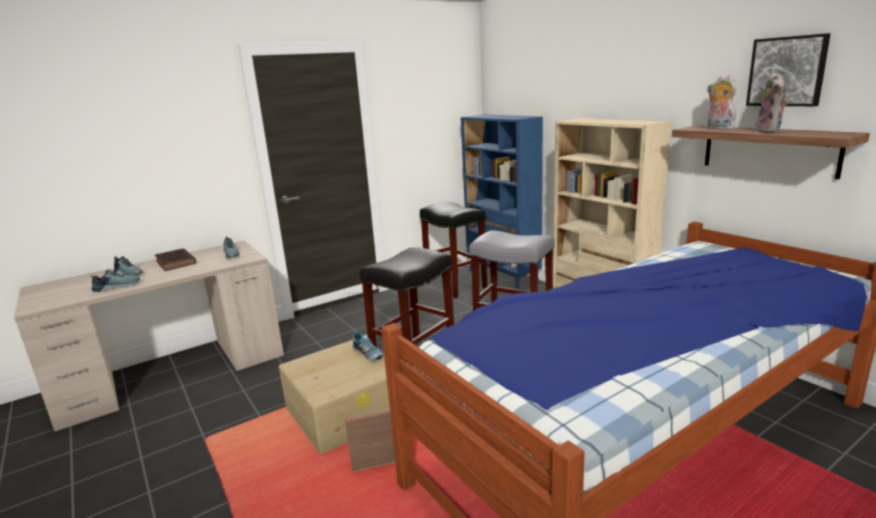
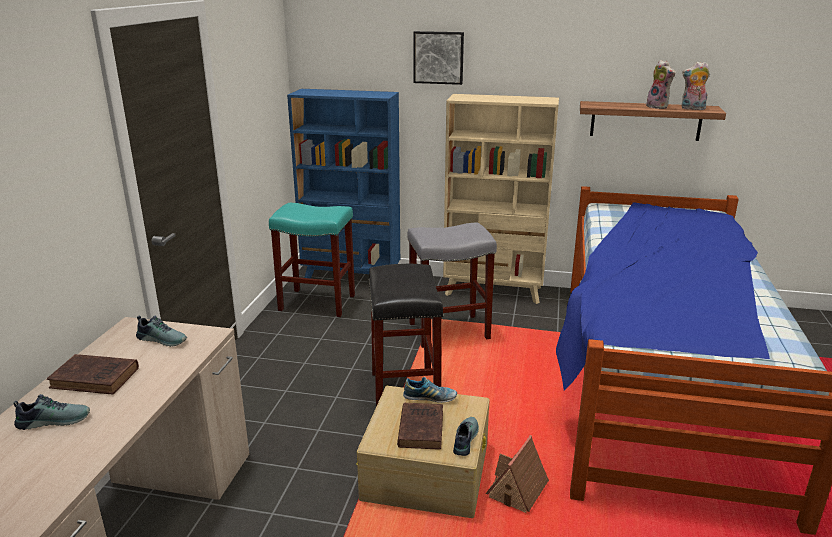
camera: 45 degrees left, 5 degrees up
shoe [91,269,140,292] -> shoe moved to [453,417,479,456]
black stool [420,202,487,298] -> turquoise stool [269,203,355,317]
plush toy [707,74,736,130] -> plush toy moved to [682,62,710,110]
picture [746,33,831,106] -> picture moved to [414,31,464,85]
none -> brown book [397,403,443,449]

